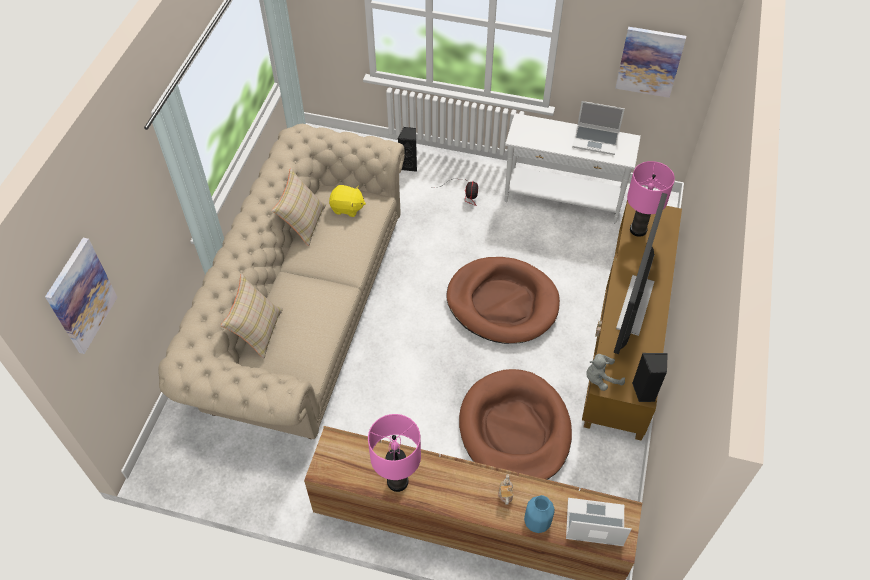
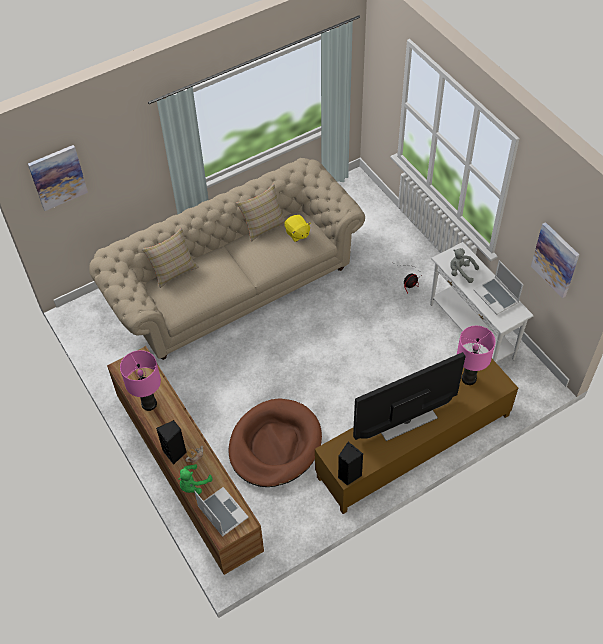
camera: 45 degrees right, 0 degrees up
black speaker [398,127,417,172] -> black speaker moved to [156,420,187,465]
brown dog bed [446,257,560,344] -> none
blue vase [524,495,555,533] -> green plush toy [178,464,212,494]
grey plush toy [586,354,625,391] -> grey plush toy moved to [450,248,479,283]

